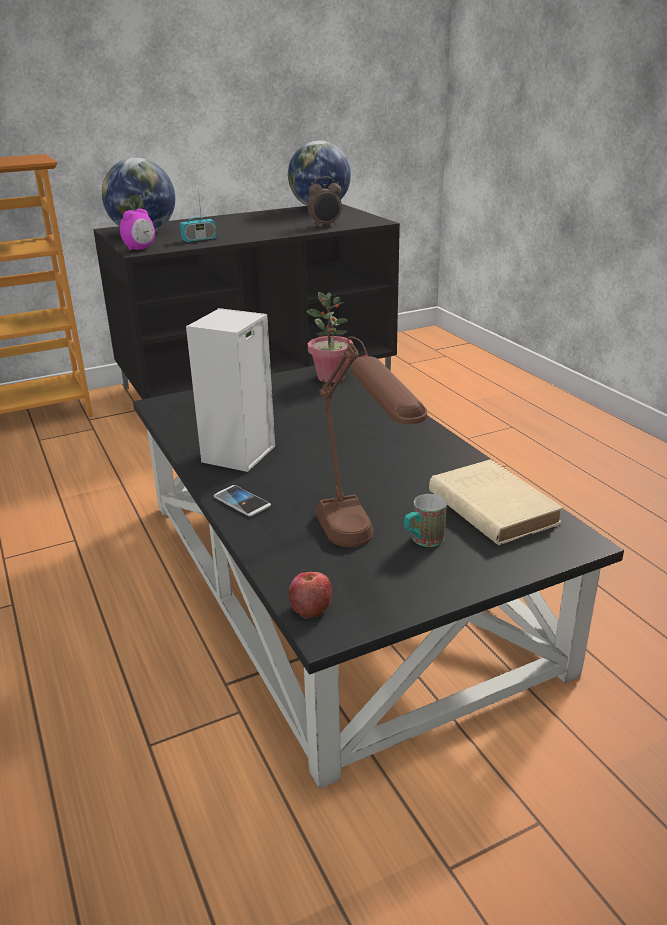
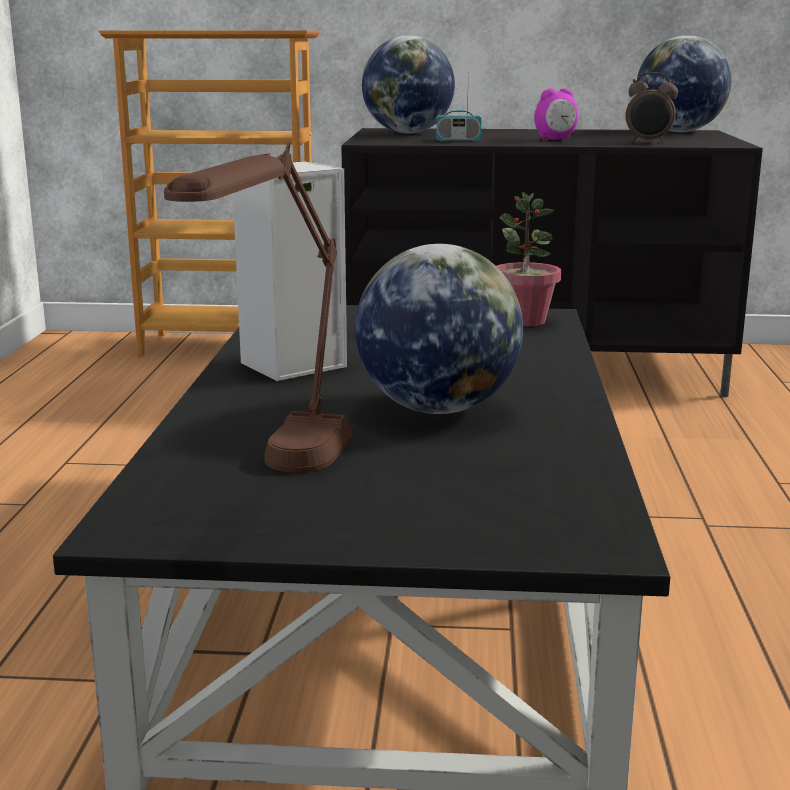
camera: 30 degrees right, 10 degrees down
alarm clock [120,208,155,251] -> alarm clock moved to [534,88,578,140]
phone [214,485,271,517] -> none
apple [289,572,332,619] -> none
mug [404,494,447,547] -> none
beige book [429,459,564,545] -> none
none -> globe [355,244,523,414]

